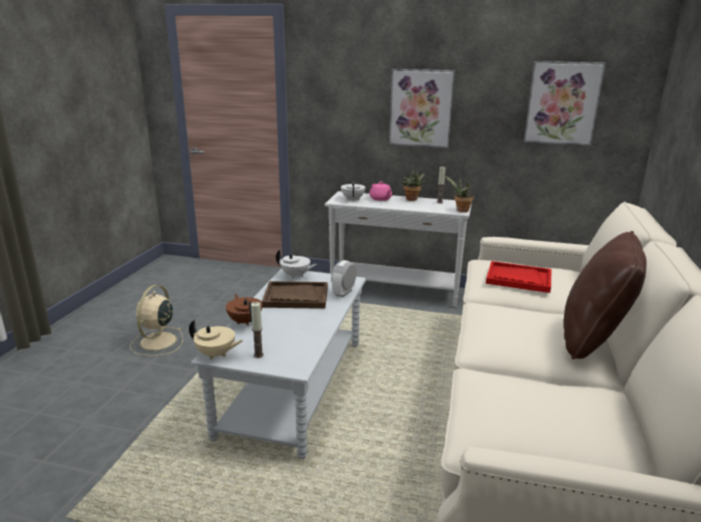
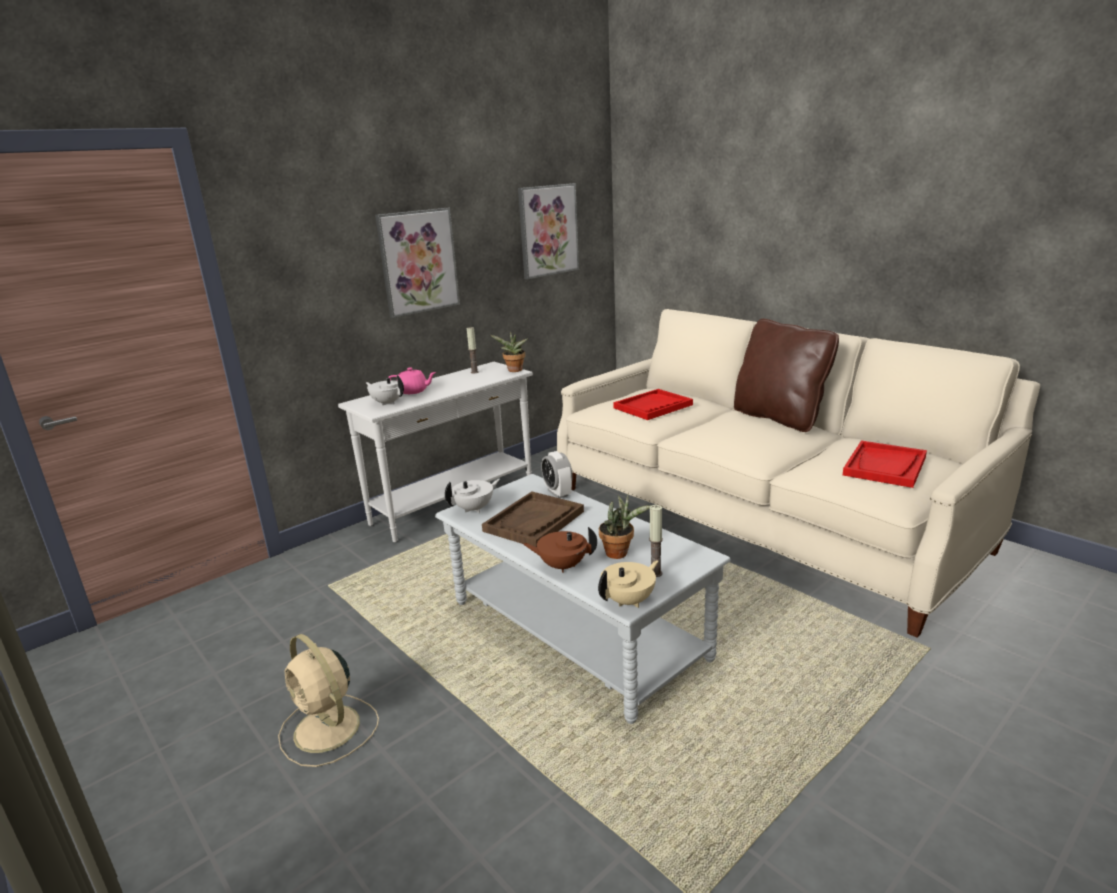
camera: 55 degrees left, 0 degrees up
potted plant [403,169,425,201] -> potted plant moved to [599,495,652,559]
none -> red tray [843,440,927,488]

